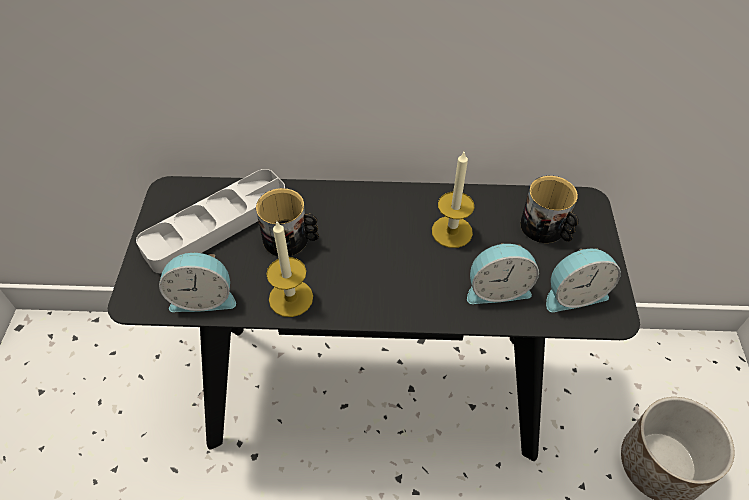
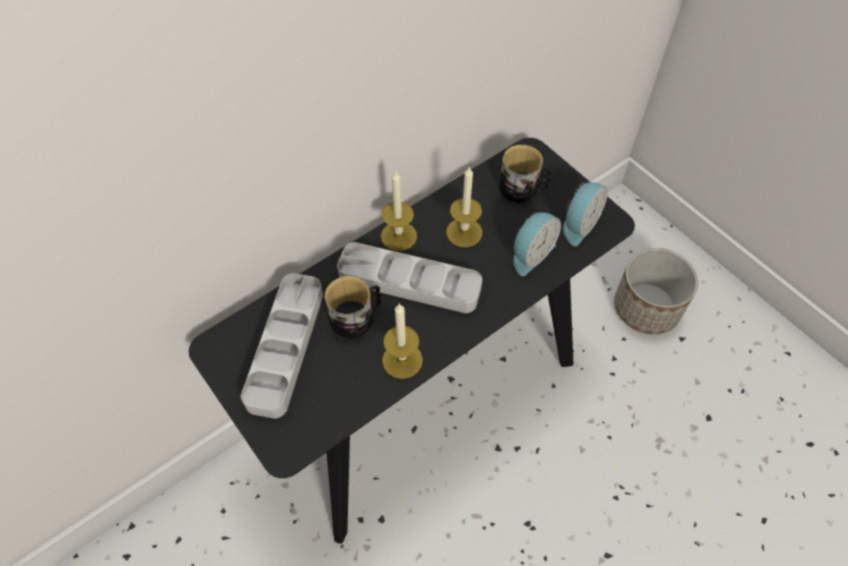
camera: 40 degrees left, 5 degrees up
alarm clock [159,252,236,312] -> none
none -> grey tray [337,242,482,313]
none -> candle [381,170,417,251]

